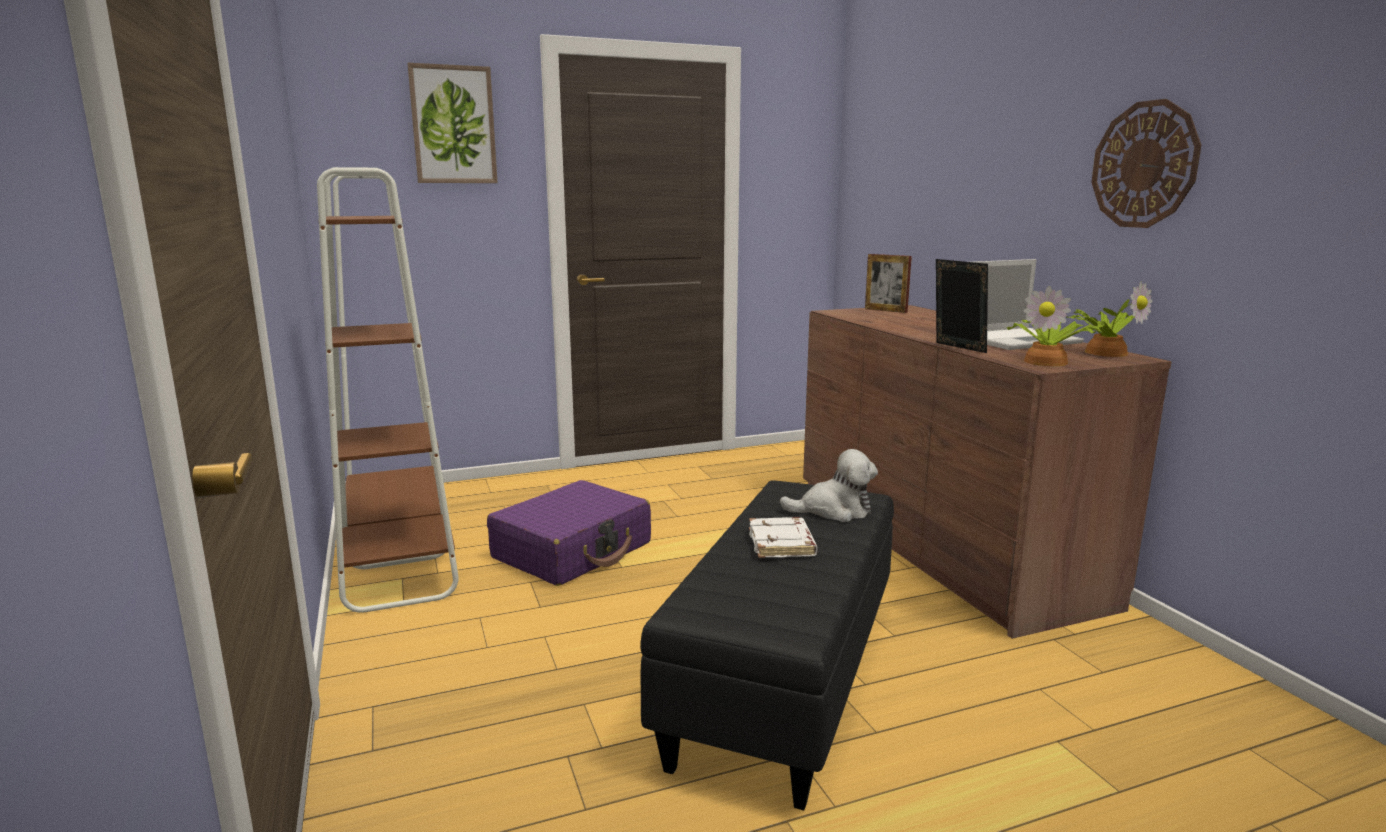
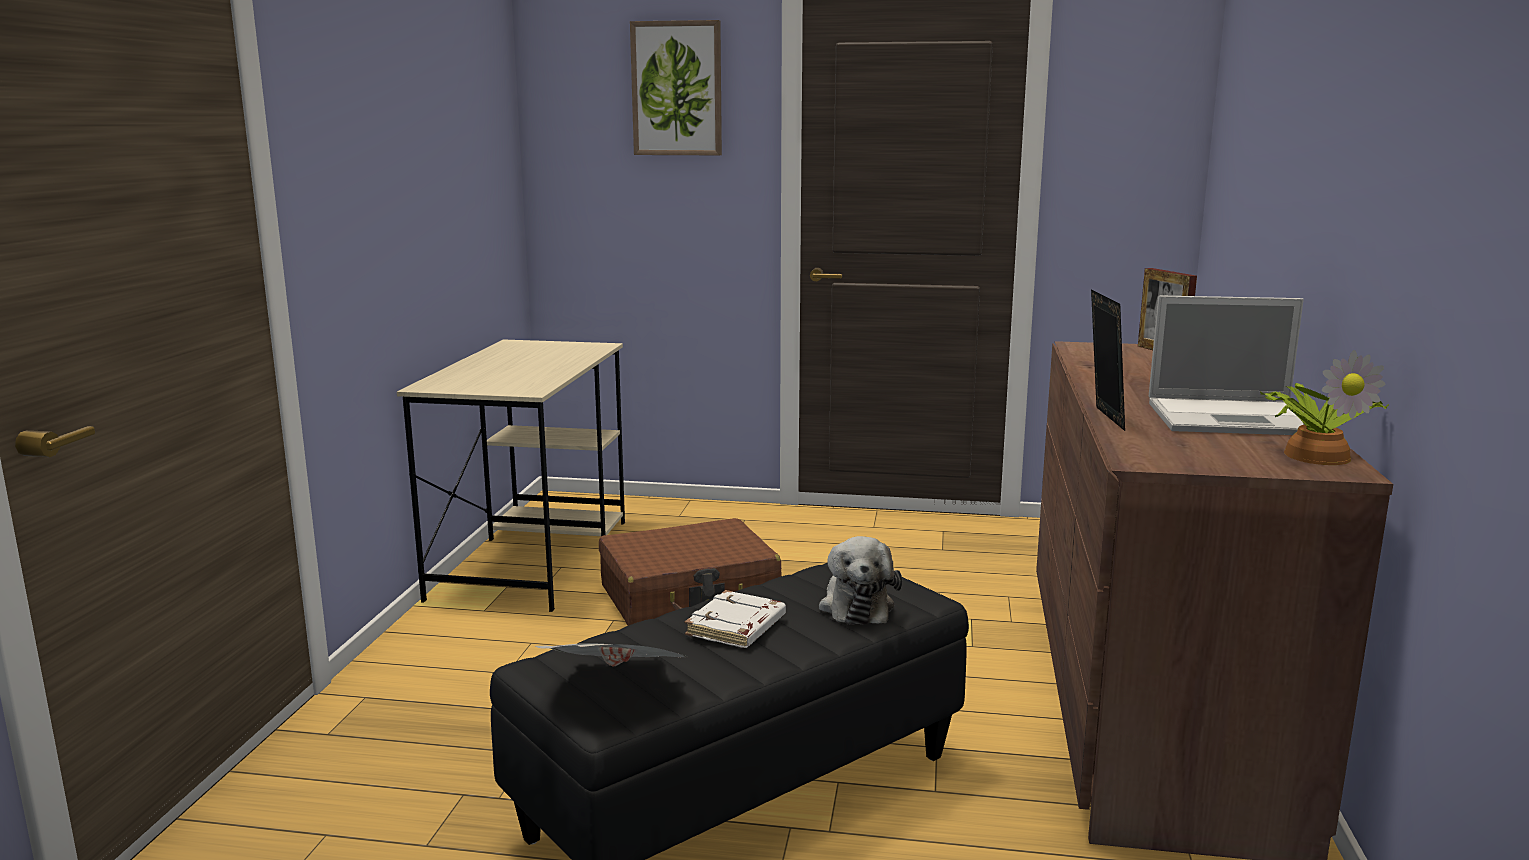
camera: 30 degrees right, 0 degrees up
brown clothes rack [317,167,459,613] -> beige desk [397,339,625,612]
purple suitcase [487,480,651,586] -> brown suitcase [599,518,781,626]
plush toy [780,449,878,522] -> plush toy turned 60 degrees clockwise [819,536,902,625]
potted plant [1007,286,1101,366] -> none
wall clock [1091,99,1201,228] -> none
none -> newspaper [536,643,687,667]

